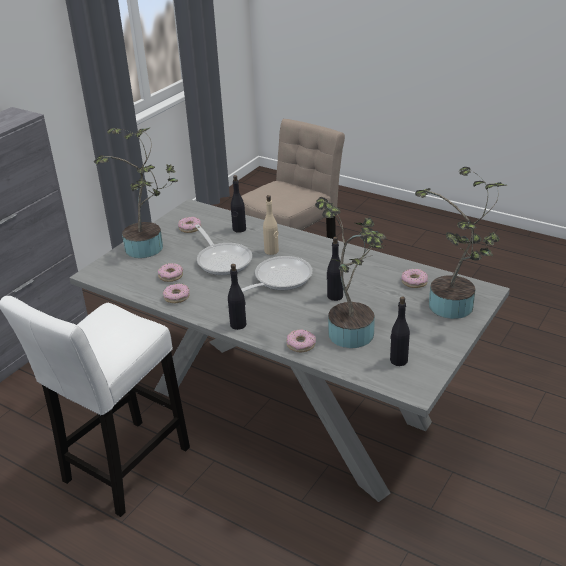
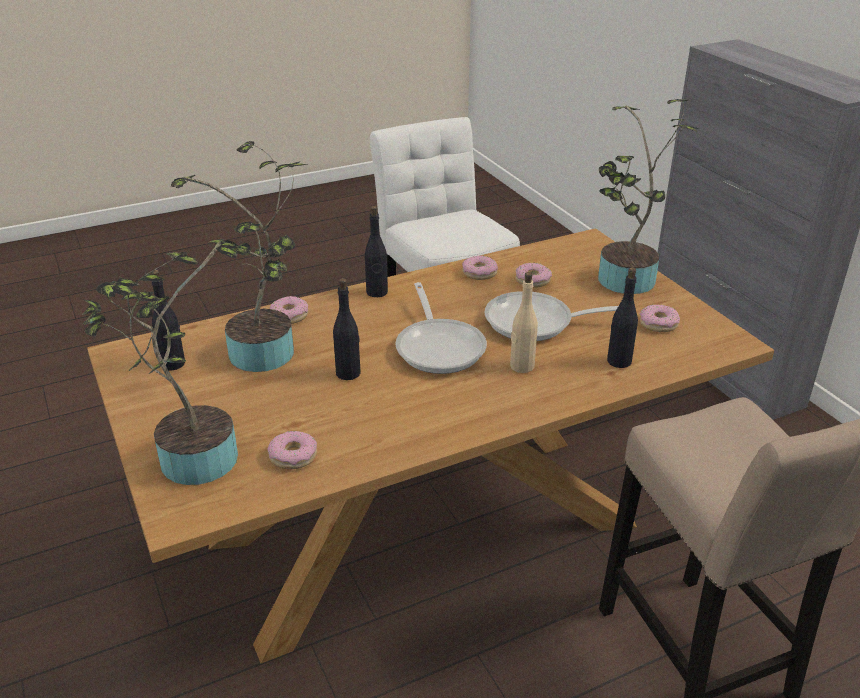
camera: 120 degrees right, 0 degrees up
grey dining table [70,199,510,502] -> brown dining table [87,228,774,664]

